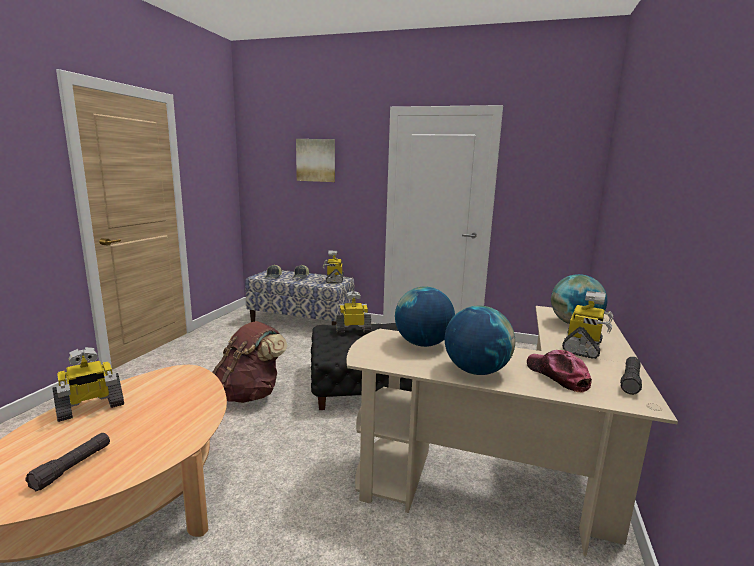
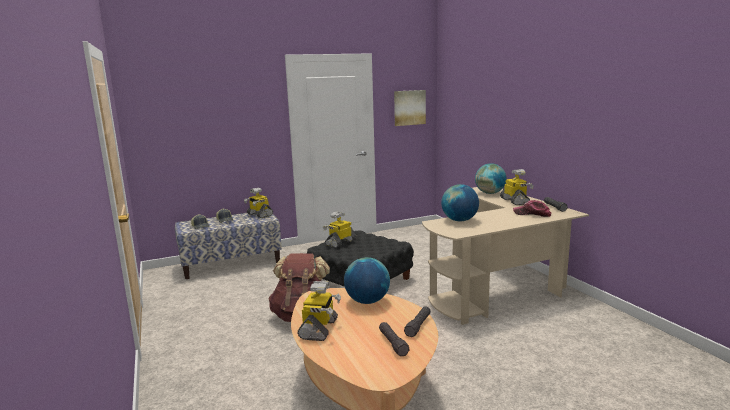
camera: 40 degrees left, 0 degrees up
picture [296,139,335,182] -> picture moved to [394,90,426,126]
globe [445,306,515,375] -> globe moved to [344,257,390,304]
none -> black flashlight [404,306,431,337]

